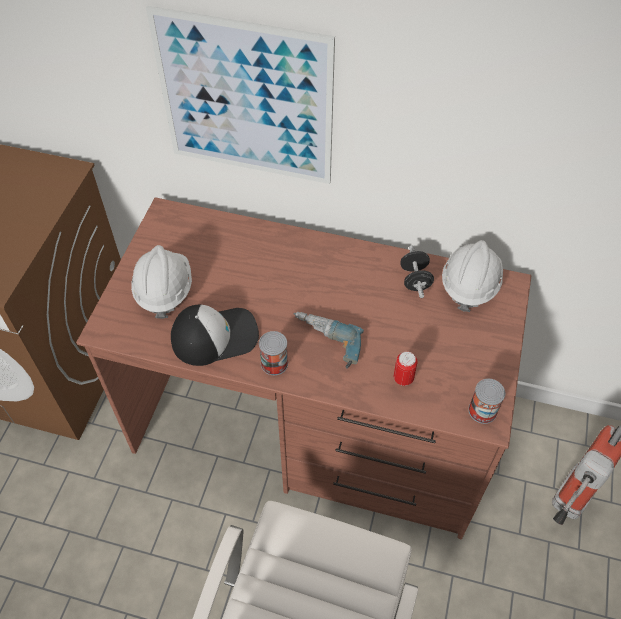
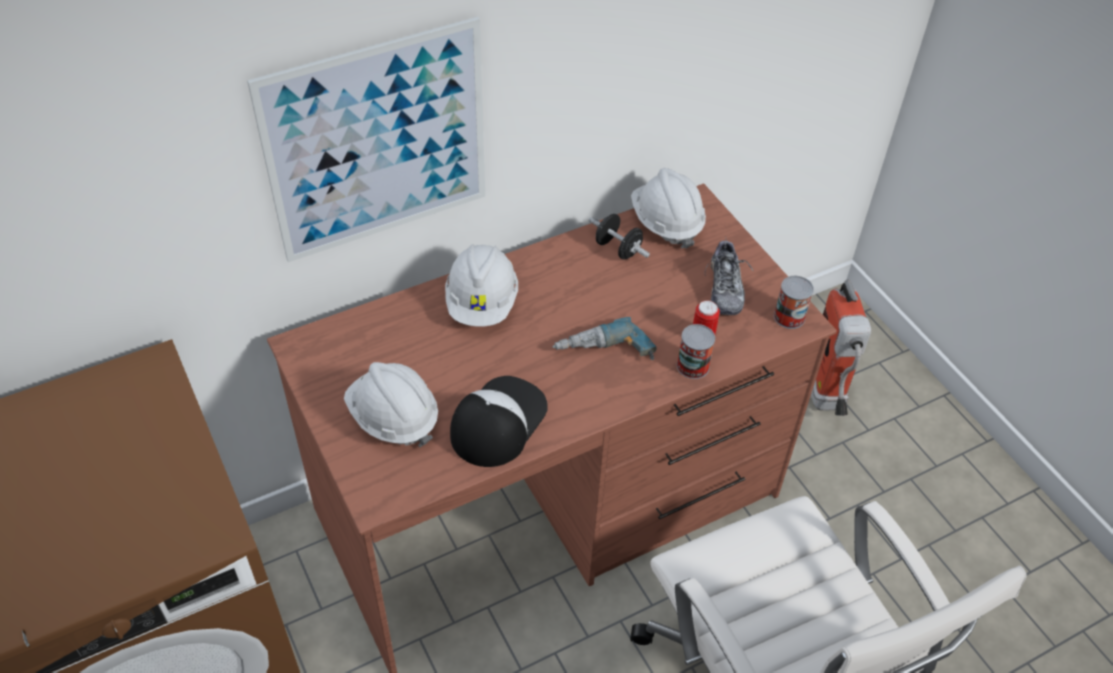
camera: 45 degrees left, 5 degrees down
can [259,331,288,375] -> can moved to [677,324,715,379]
none -> white hard hat [445,244,518,327]
none -> shoe [705,241,753,315]

